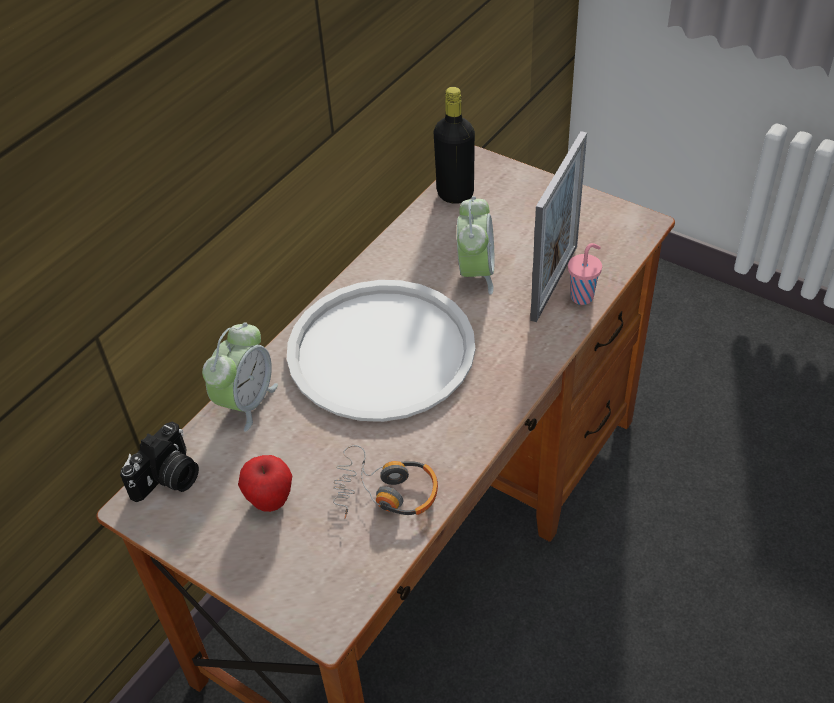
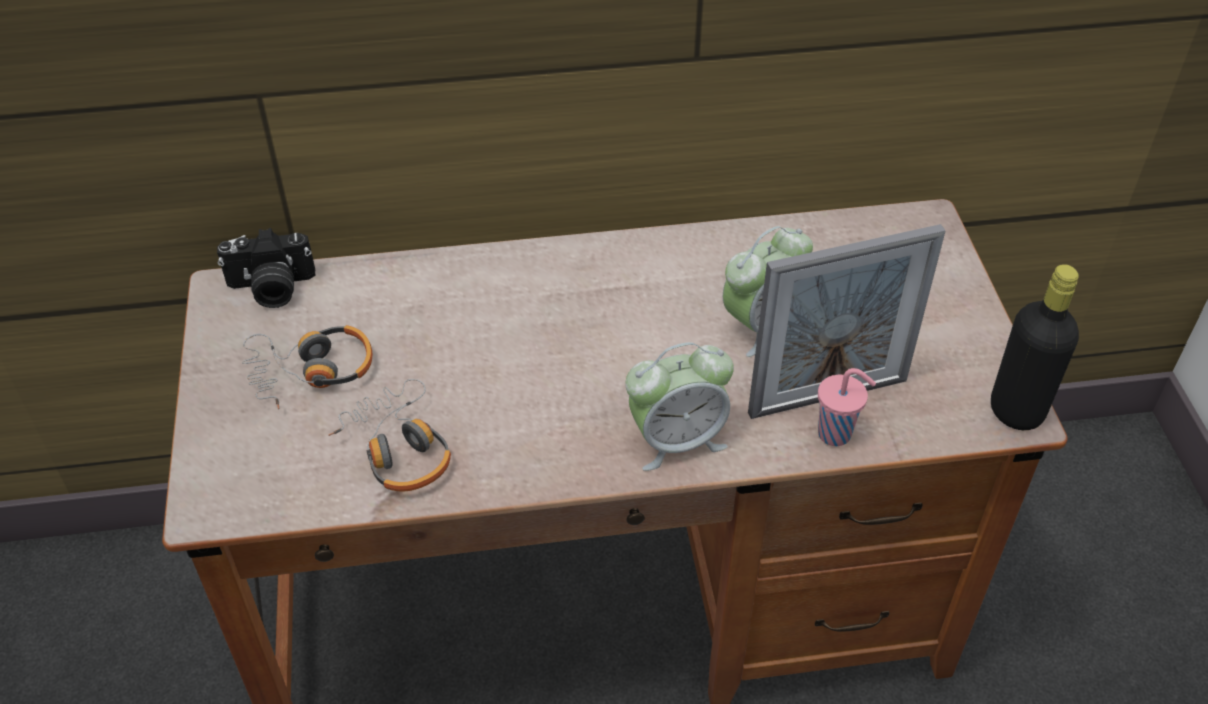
camera: 45 degrees right, 0 degrees up
alarm clock [202,322,278,432] -> alarm clock moved to [625,342,734,471]
apple [238,455,292,512] -> headphones [242,325,372,409]
white tray [287,280,475,422] -> none
black bottle [434,87,475,204] -> black bottle moved to [991,264,1079,430]

